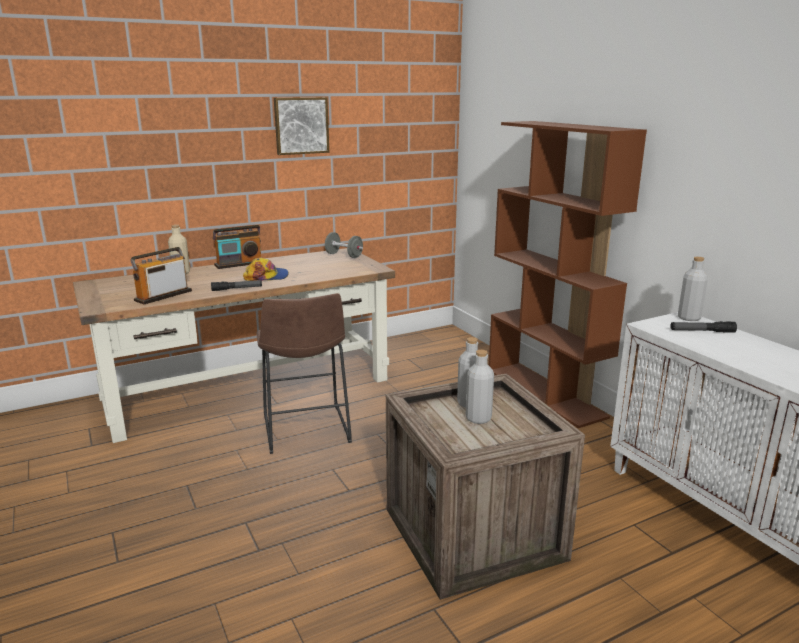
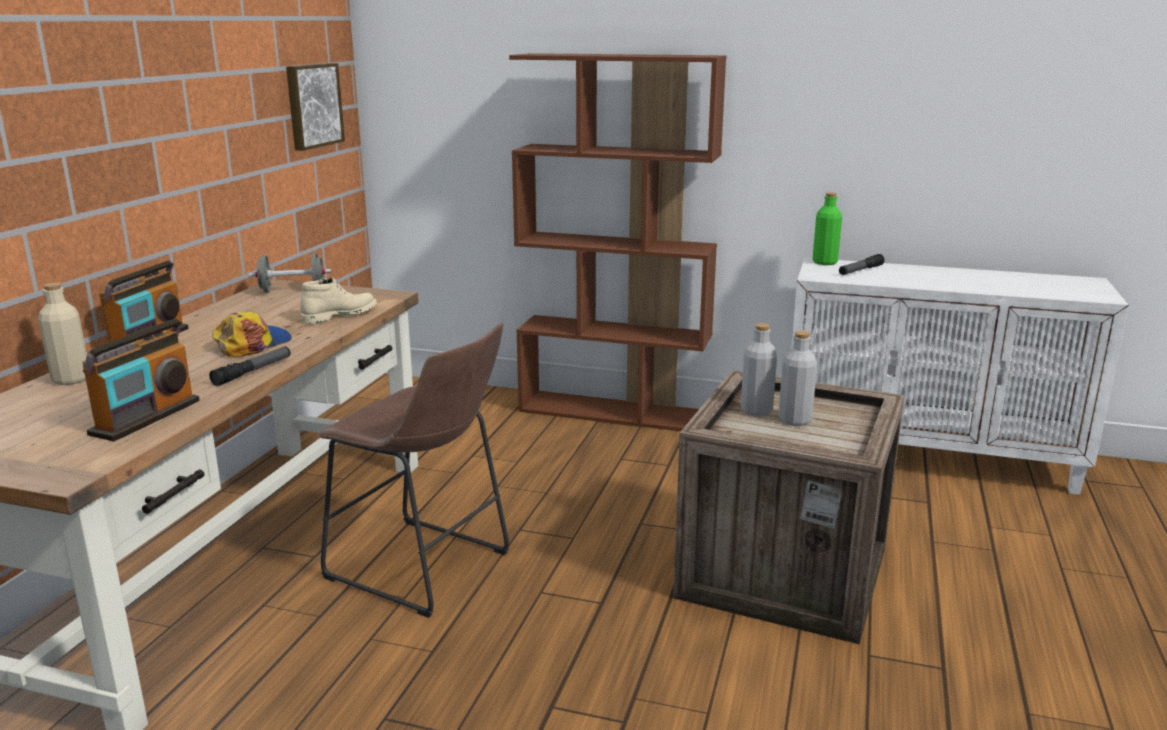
camera: 45 degrees left, 0 degrees up
radio [130,247,192,304] -> radio turned 150 degrees counterclockwise [82,319,200,441]
picture [274,97,329,155] -> picture moved to [286,63,345,151]
grey bottle [678,257,708,321] -> green bottle [813,192,842,265]
none -> beige boot [301,277,377,324]

